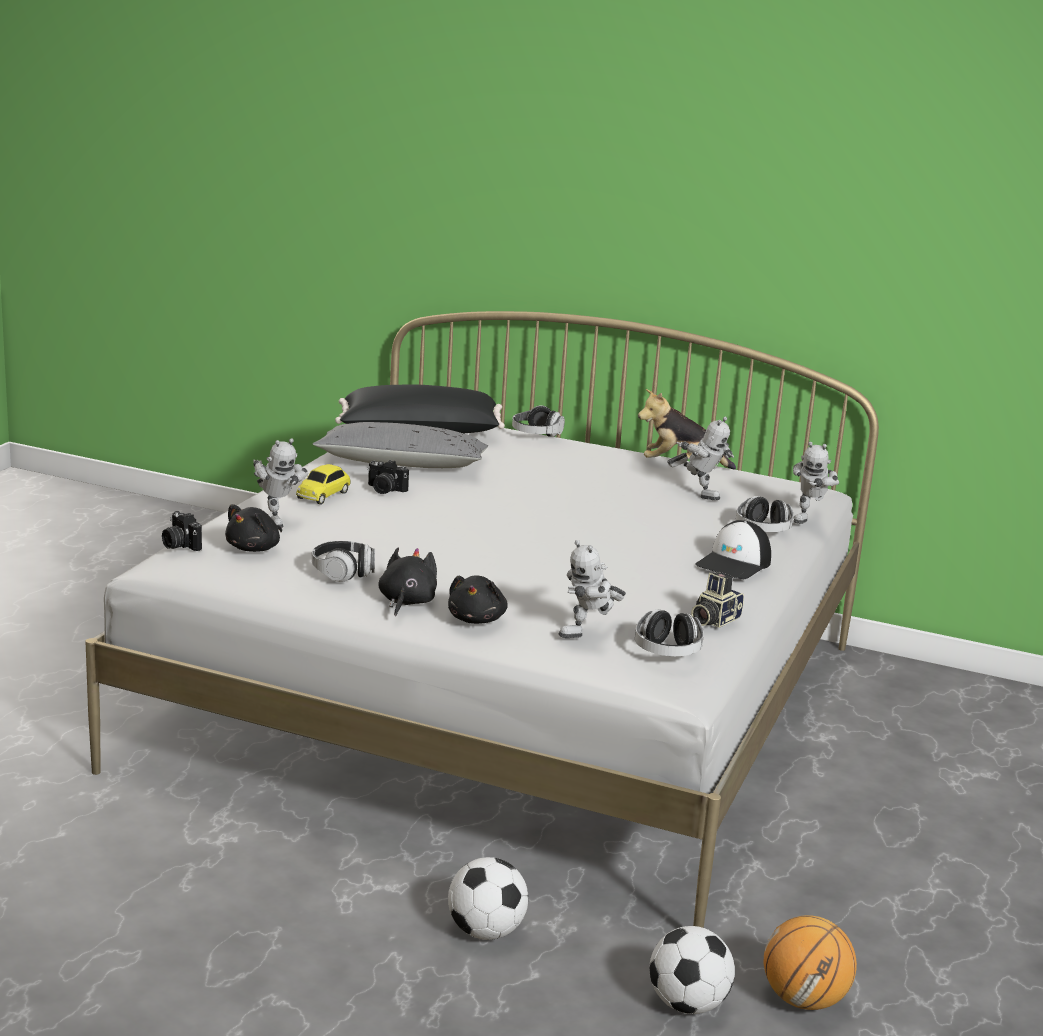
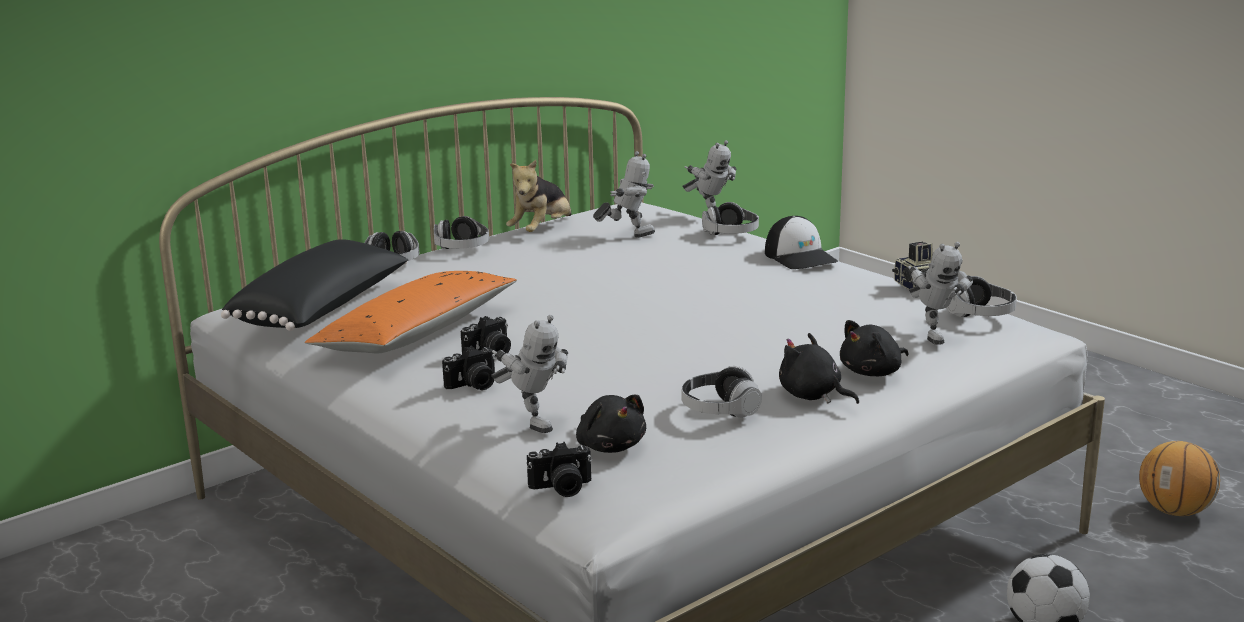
camera: 60 degrees left, 0 degrees up
toy robot [253,438,308,528] -> toy robot turned 45 degrees clockwise [491,315,568,433]
toy car [296,464,351,504] -> camera [442,346,496,390]
grey pillow [313,422,488,468] -> orange pillow [305,271,517,353]
black plush toy [448,575,508,624] -> black plush toy turned 105 degrees clockwise [840,320,908,376]
football [649,926,735,1014] -> none
none -> headphones [434,216,489,249]

